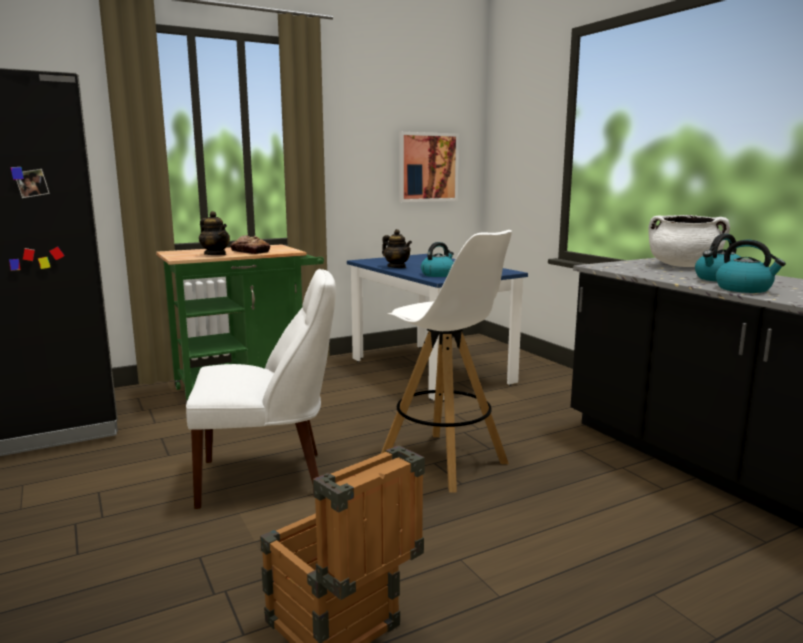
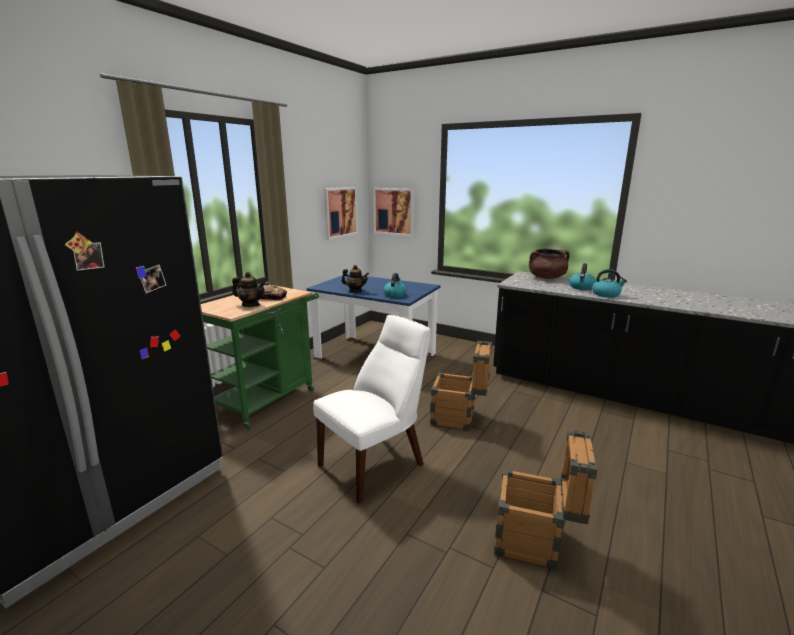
camera: 30 degrees left, 5 degrees up
white stool [381,230,512,493] -> crate [430,341,492,430]
white cooking pot [648,215,730,267] -> brown cooking pot [529,249,570,279]
none -> picture [373,188,414,236]

